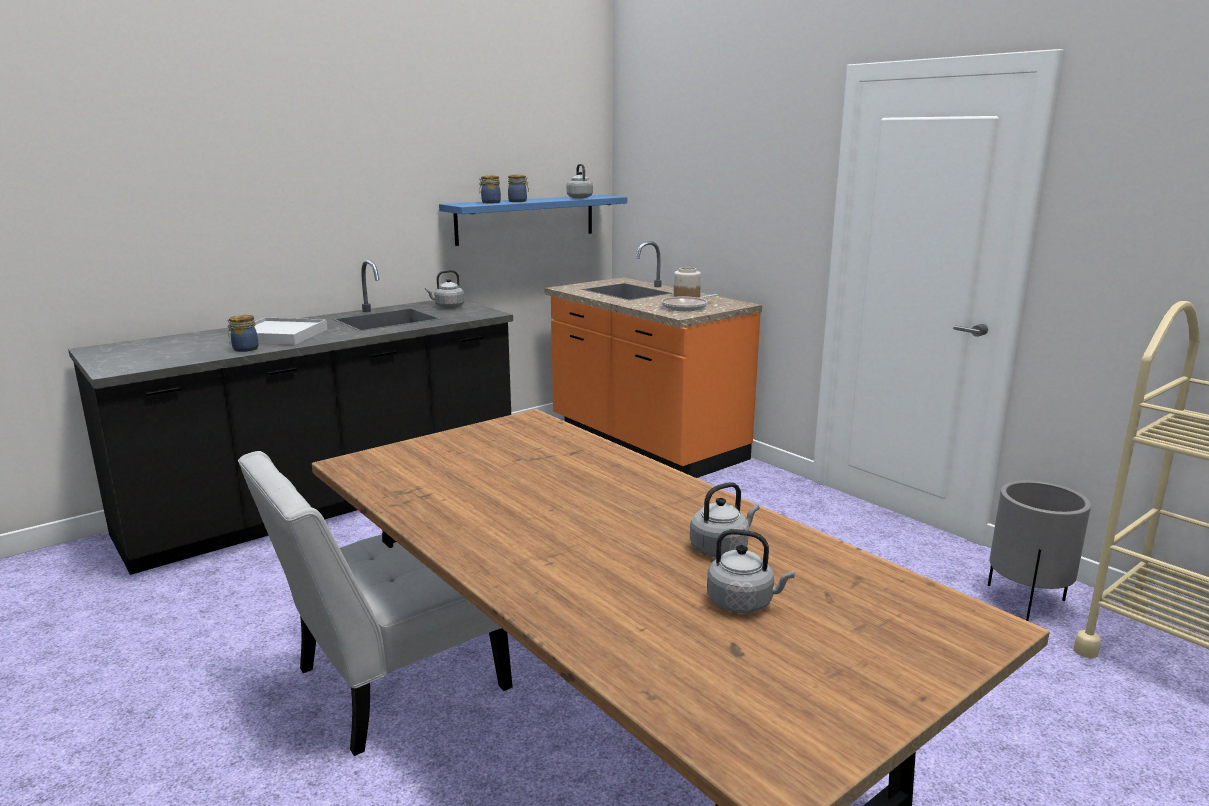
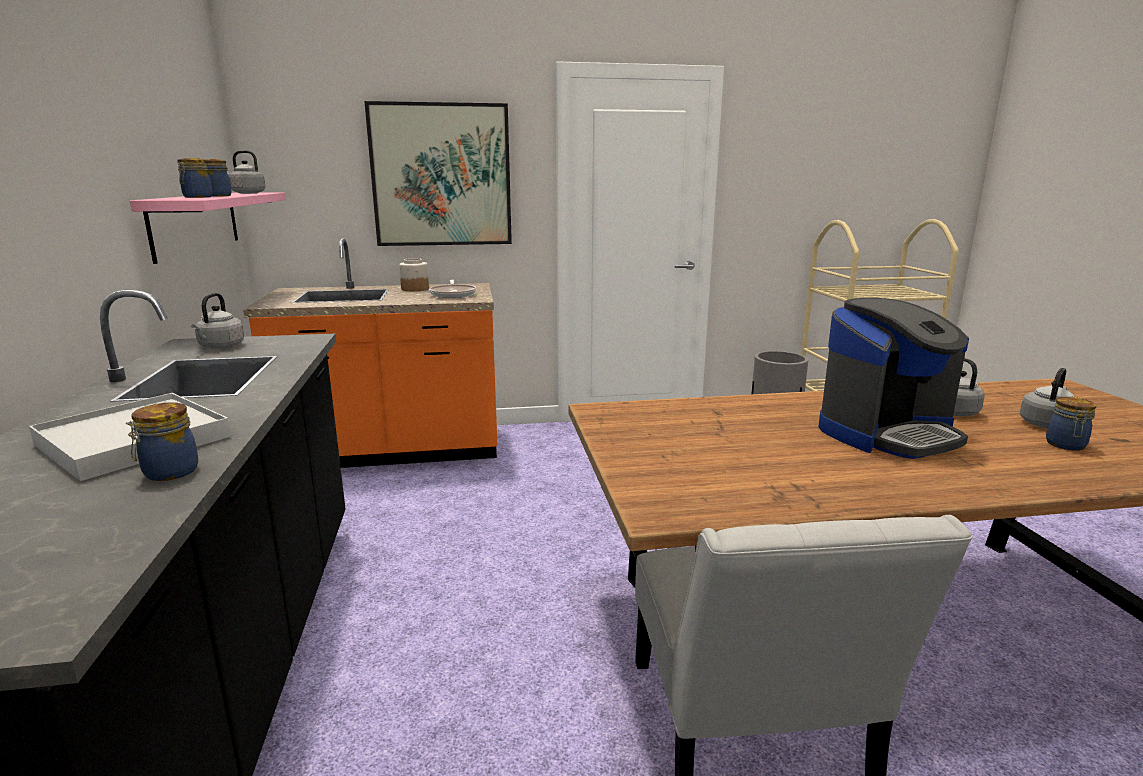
camera: 60 degrees left, 0 degrees up
blue shelf [439,195,627,246] -> pink shelf [130,192,286,264]
none -> picture [364,101,512,246]
none -> coffee machine [819,298,969,459]
none -> jar [1046,397,1097,451]

